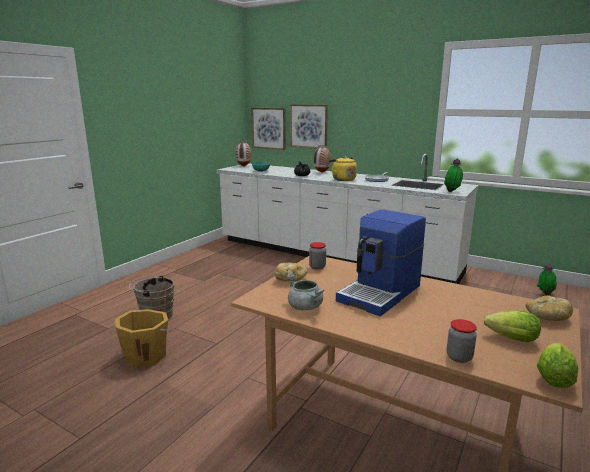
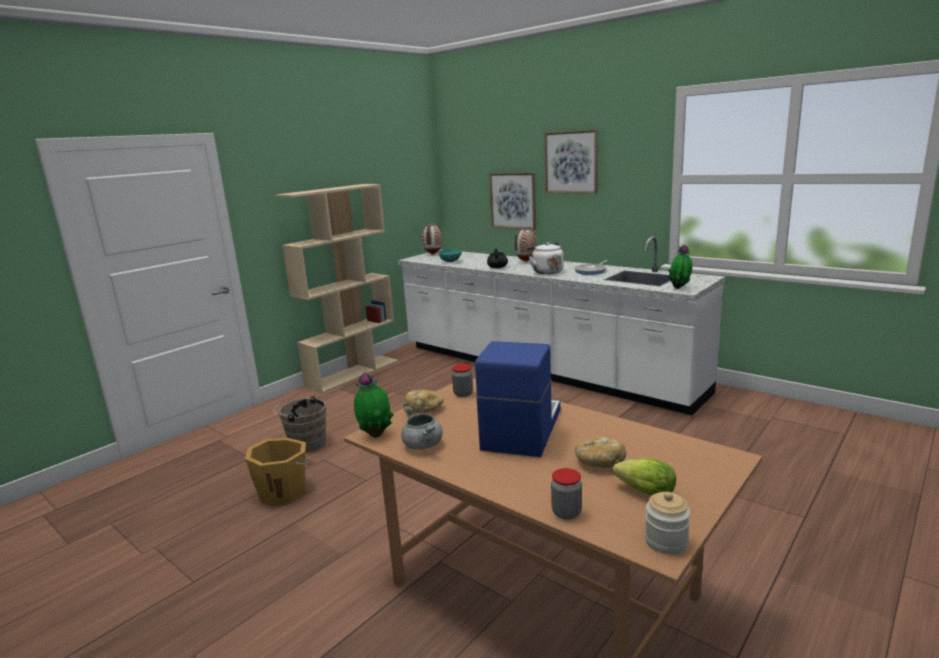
camera: 10 degrees right, 0 degrees up
picture [251,108,286,150] -> picture moved to [544,130,598,194]
yellow kettle [328,156,357,181] -> white kettle [527,242,564,274]
coffee machine [336,209,426,316] -> coffee machine turned 150 degrees clockwise [475,341,560,457]
bread [525,296,573,321] -> bread moved to [575,436,626,468]
potted plant [537,264,557,295] -> potted plant moved to [354,373,394,438]
lettuce [537,343,579,388] -> jar [645,492,690,554]
none -> beige bookcase [274,184,398,394]

